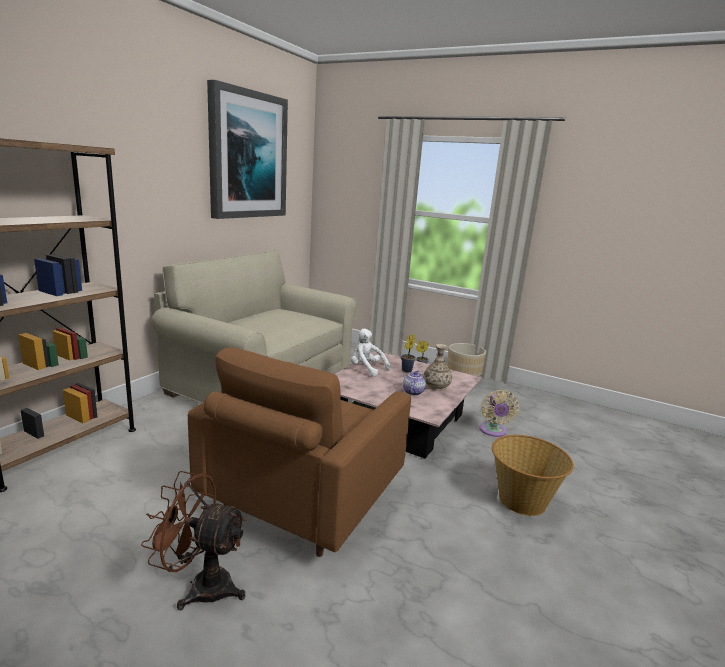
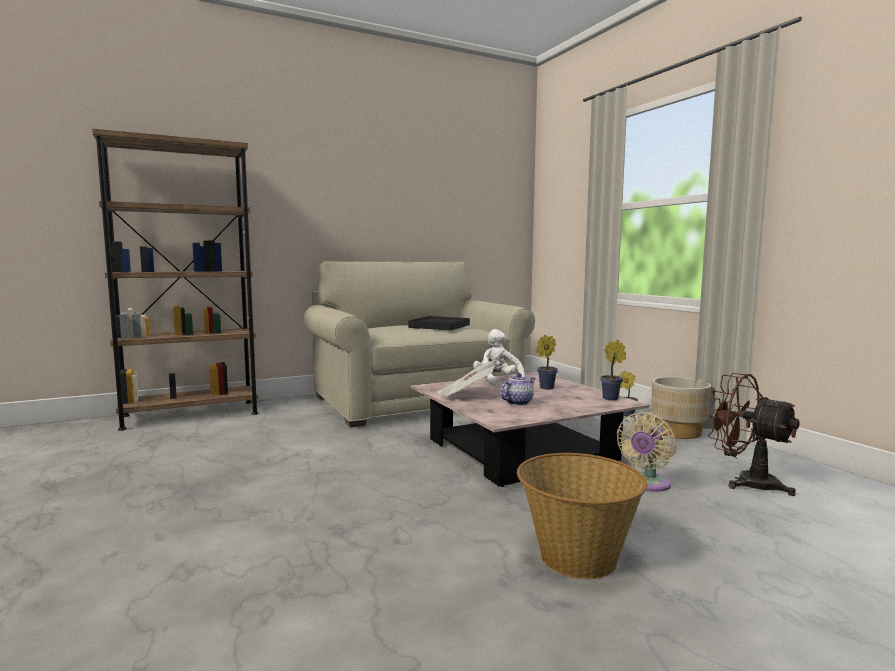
camera: 35 degrees right, 10 degrees down
brown fan [141,471,247,610] -> brown fan moved to [707,373,800,496]
brown armchair [188,347,411,557] -> none
picture [207,80,288,219] -> none
vase [423,344,452,391] -> none
none -> black tray [408,316,470,330]
none -> newspaper [437,360,500,397]
none -> potted plant [600,340,626,400]

